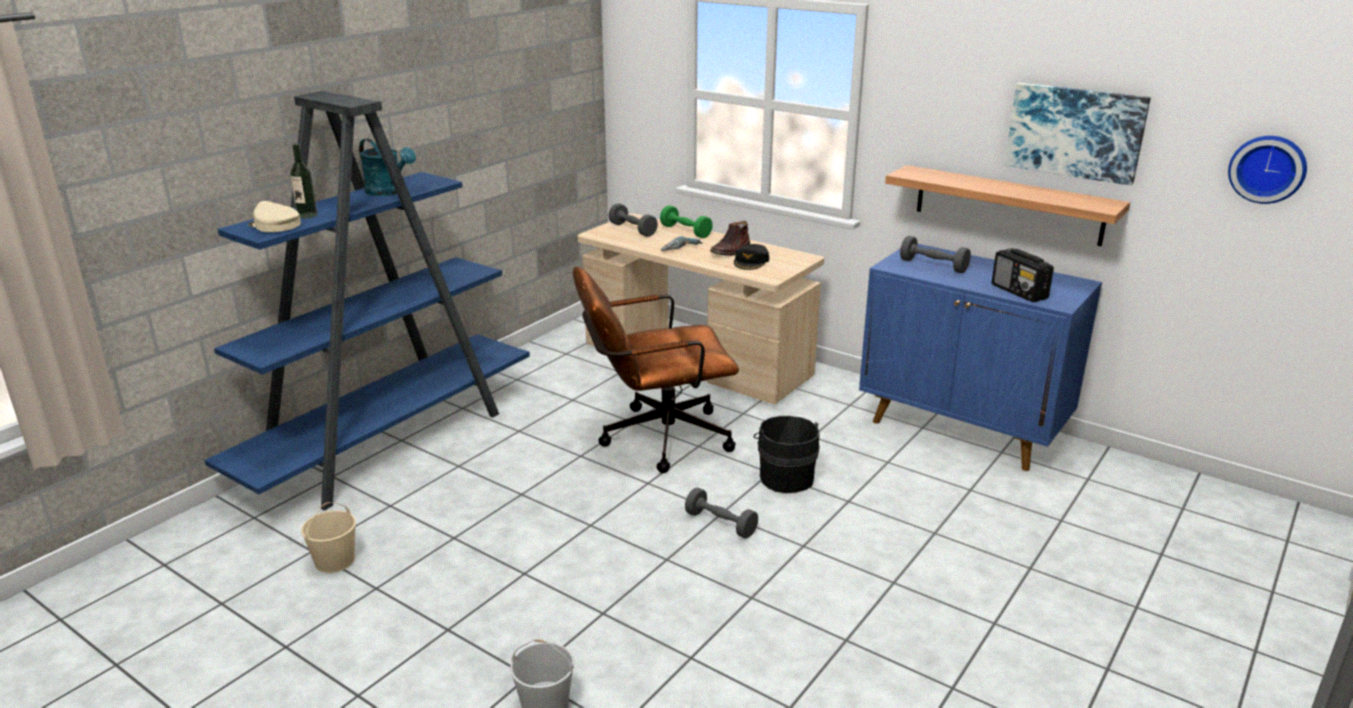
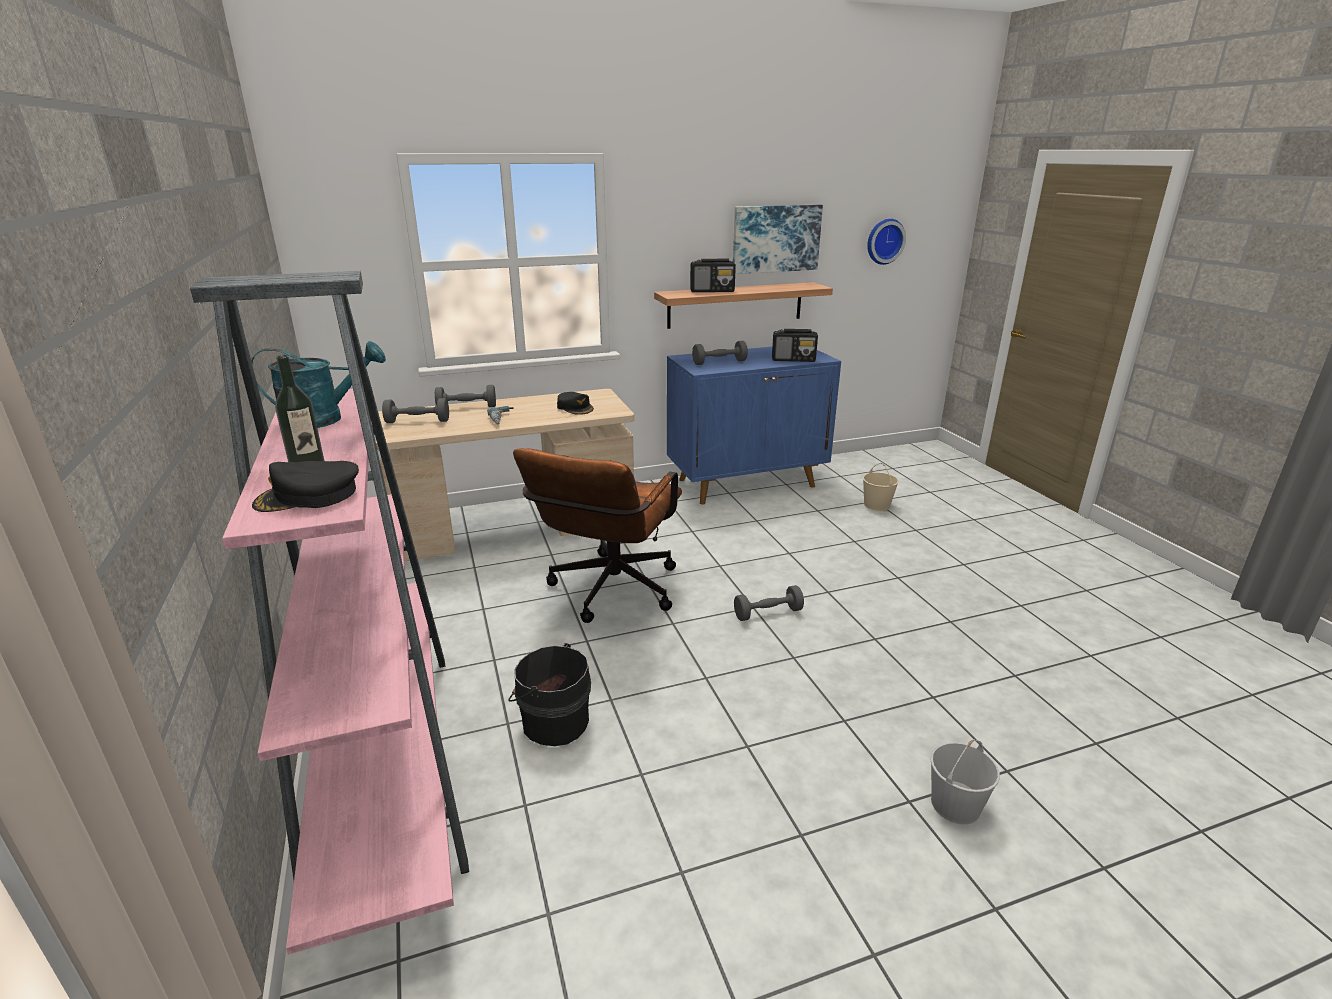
camera: 55 degrees left, 0 degrees up
blue bookcase [204,91,530,510] -> pink bookcase [190,271,469,955]
beige cap [248,201,301,232] -> black cap [252,461,359,512]
beige bucket [301,502,356,573] -> beige bucket moved to [863,463,899,511]
green dumbbell [660,205,713,238] -> grey dumbbell [435,385,496,407]
brown boot [710,221,750,256] -> none
black bucket [753,416,820,493] -> black bucket moved to [509,643,591,746]
none -> radio [690,258,736,292]

